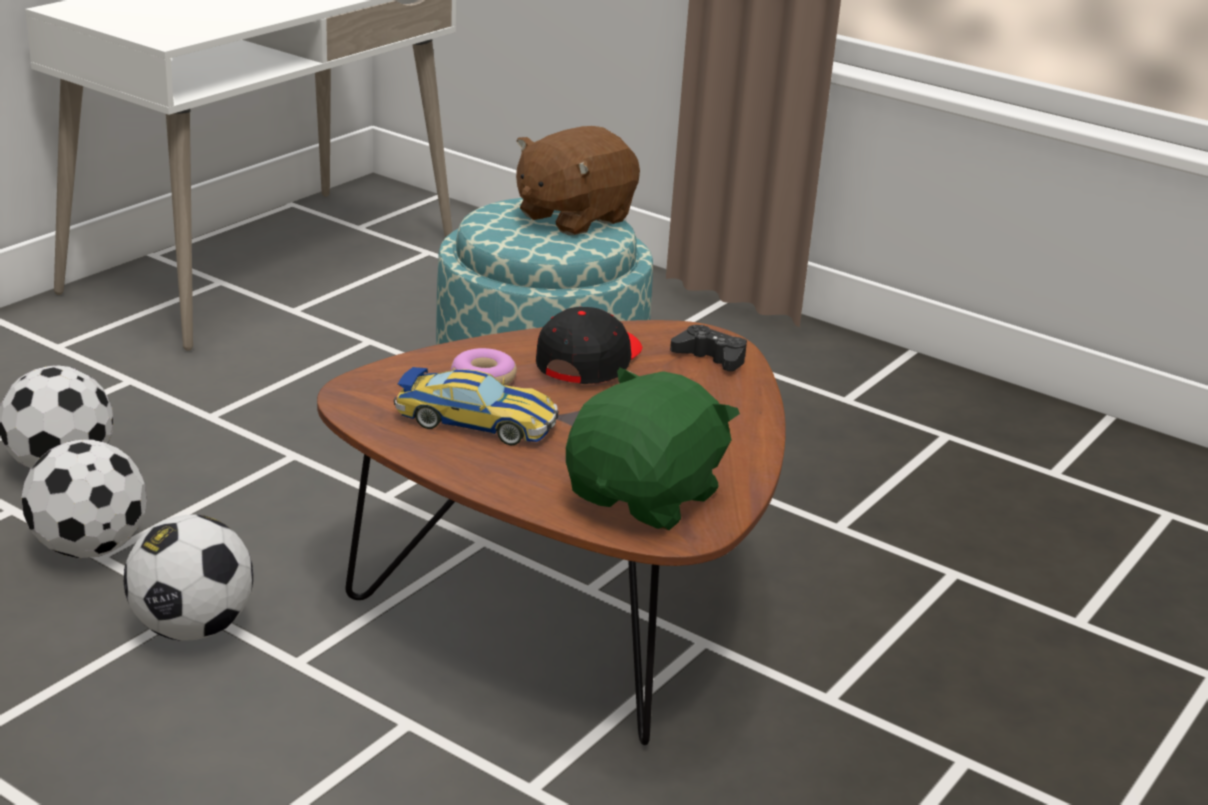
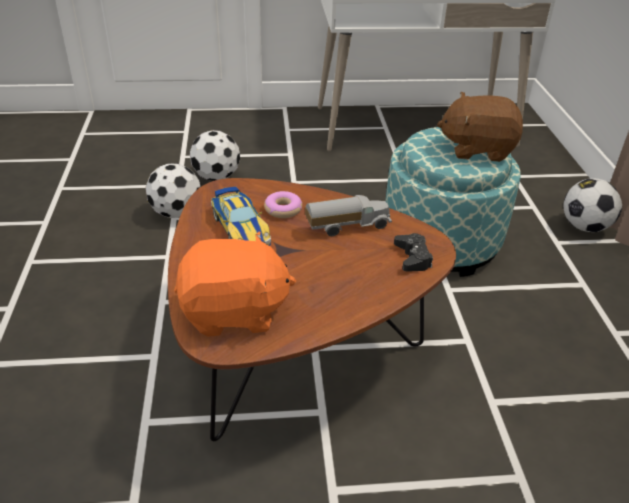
camera: 50 degrees right, 10 degrees up
football [124,515,253,641] -> football moved to [563,178,622,232]
black cap [536,307,642,384] -> toy truck [305,195,392,236]
green plush toy [566,367,740,530] -> orange plush toy [174,231,296,337]

